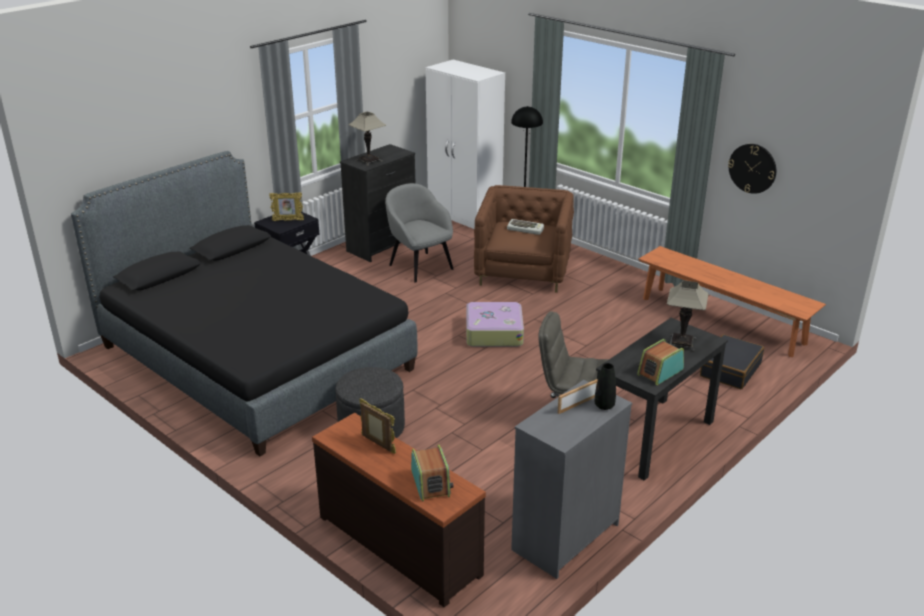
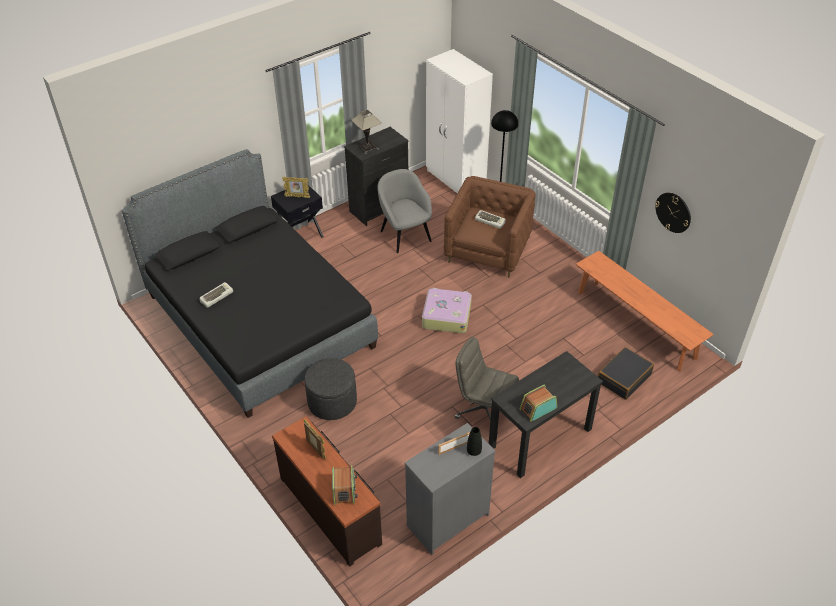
camera: 10 degrees right, 15 degrees up
table lamp [667,280,709,352] -> none
none -> keyboard [199,282,233,308]

